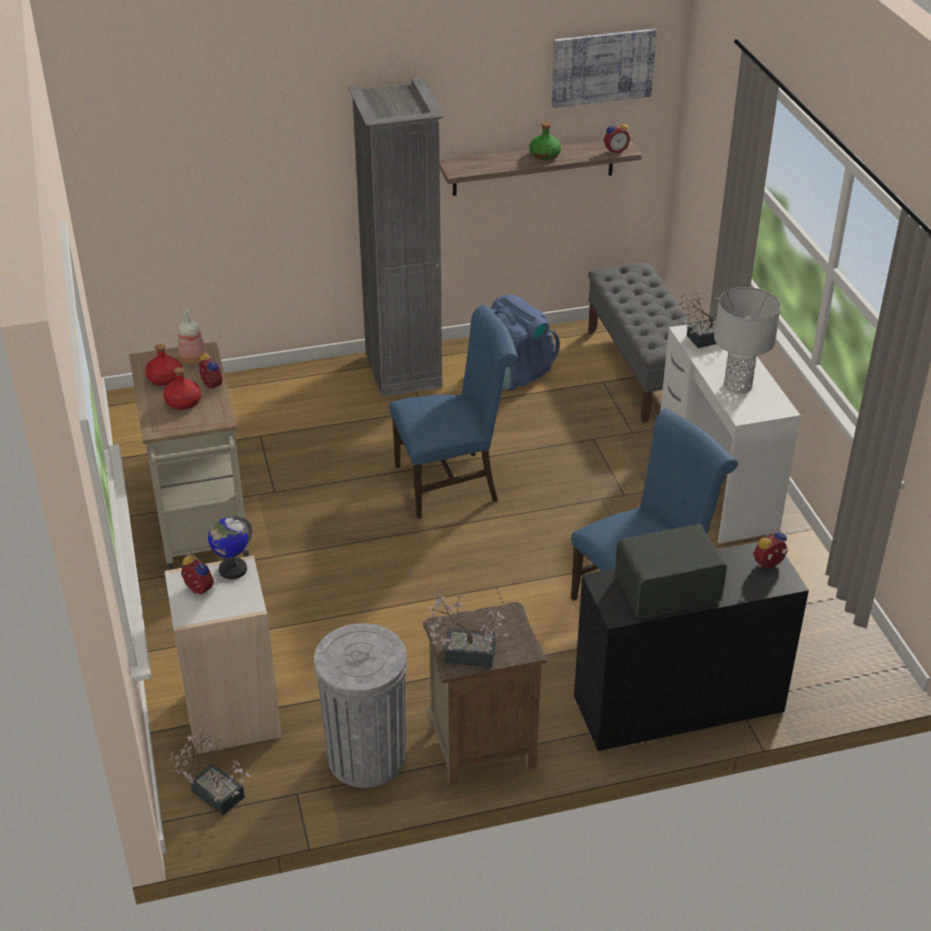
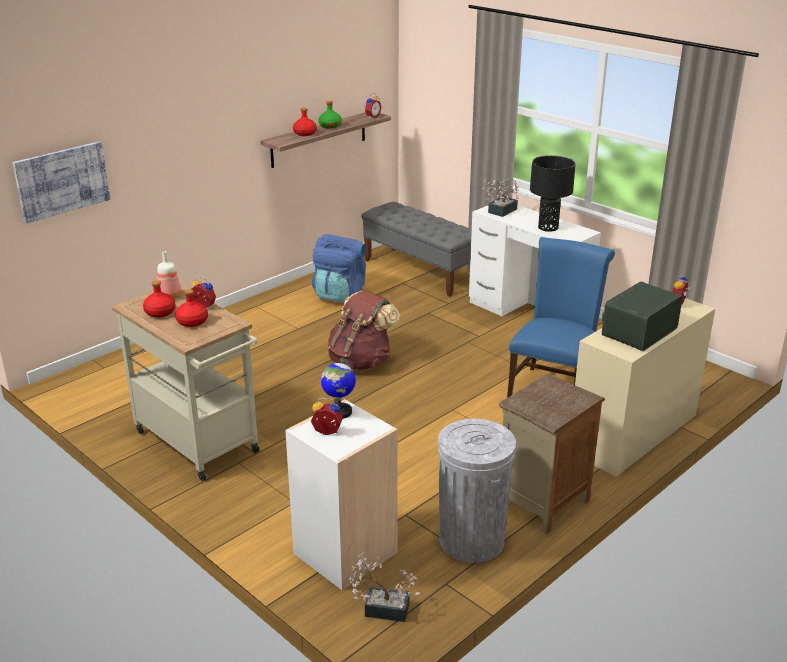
camera: 30 degrees left, 10 degrees down
grey cabinet [348,78,444,397] -> none
blue chair [389,305,518,519] -> brown backpack [328,291,400,370]
potted plant [425,590,508,667] -> none
picture [552,29,657,108] -> picture moved to [12,141,110,223]
black desk [574,542,809,751] -> beige desk [575,298,715,477]
white table lamp [714,287,781,393] -> black table lamp [530,155,576,232]
none -> red bottle [293,108,317,136]

